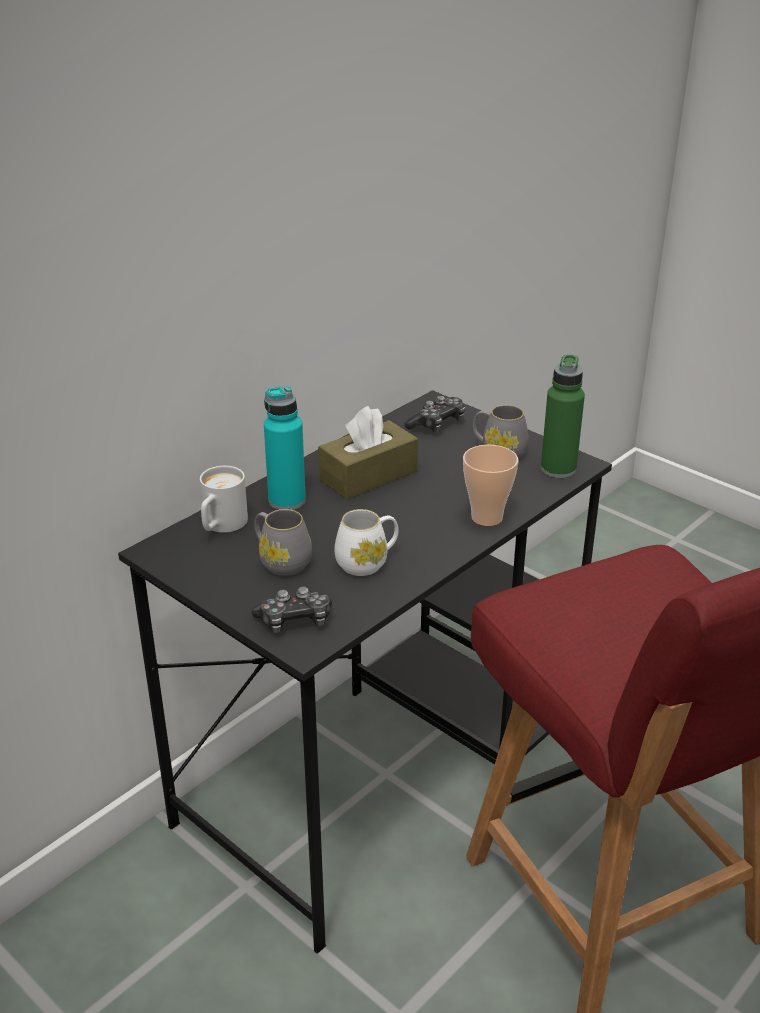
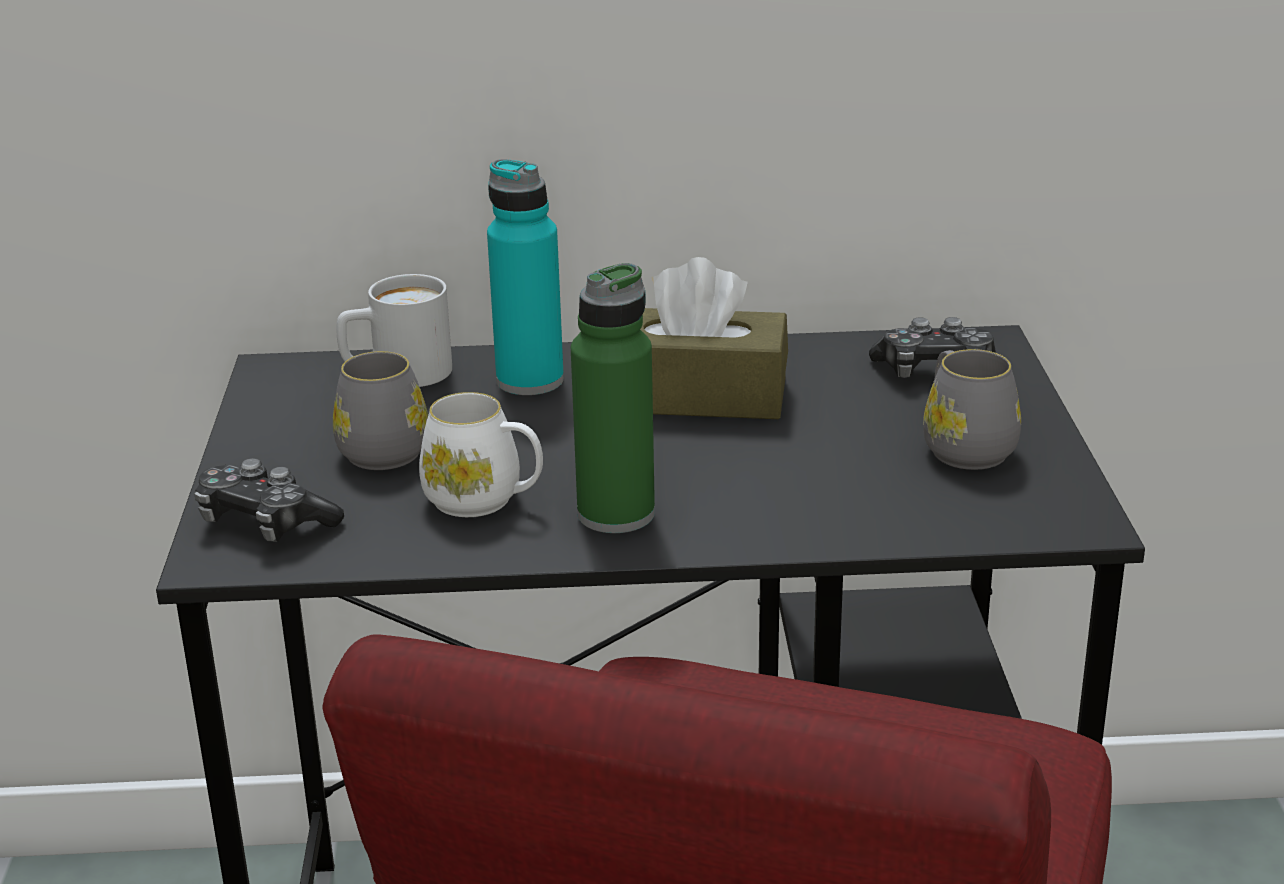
camera: 45 degrees right, 5 degrees down
cup [463,445,518,526] -> none
green bottle [541,354,585,478] -> green bottle moved to [571,263,655,533]

